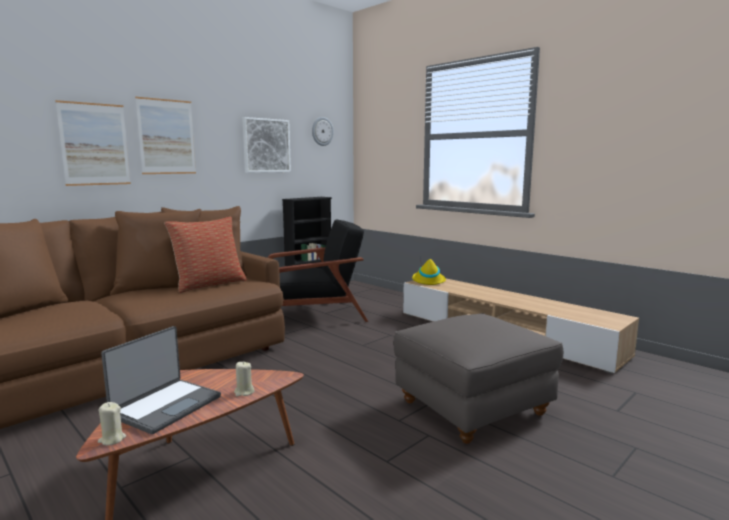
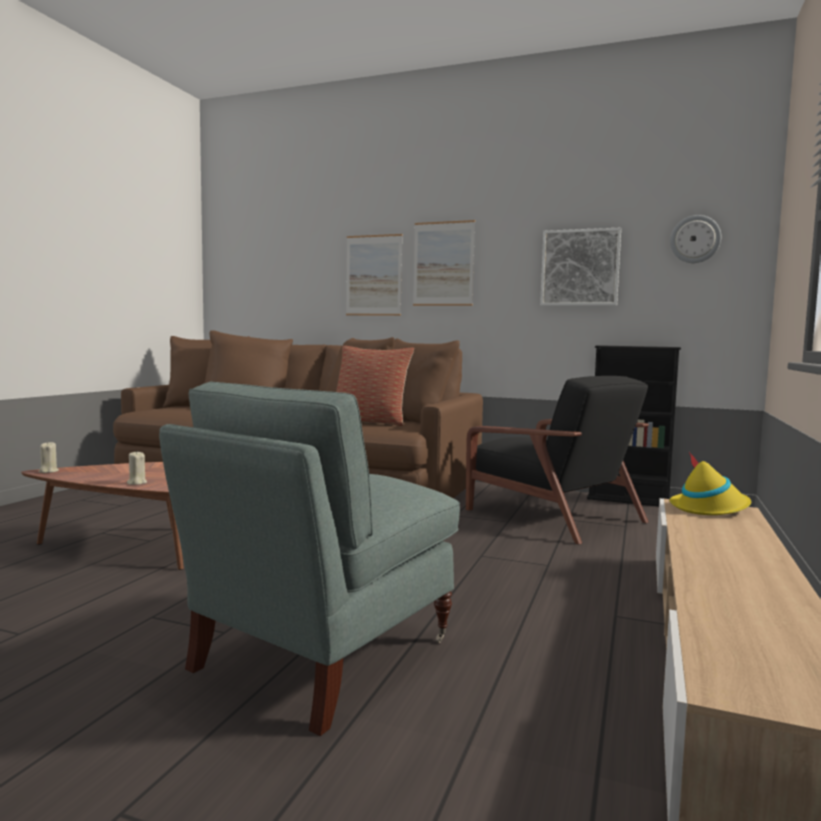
camera: 65 degrees right, 5 degrees down
laptop [101,326,221,434] -> none
grey ottoman [393,313,563,444] -> grey armchair [159,382,460,736]

